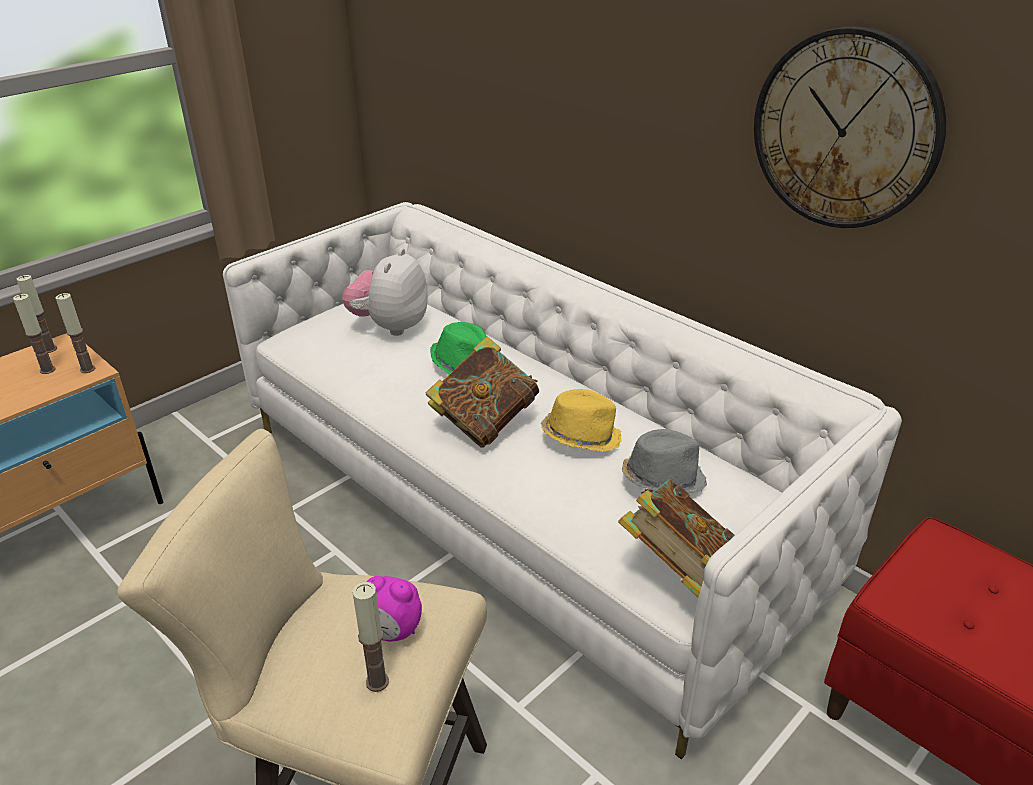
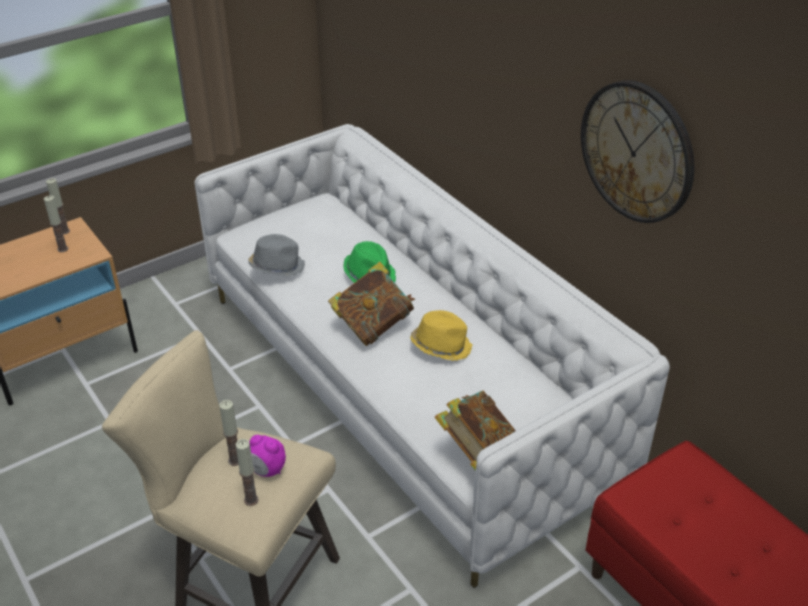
camera: 10 degrees right, 5 degrees up
candle [56,293,95,373] -> candle moved to [219,400,239,466]
plush toy [342,248,428,336] -> none
grey hat [622,429,707,493] -> grey hat moved to [248,234,305,276]

